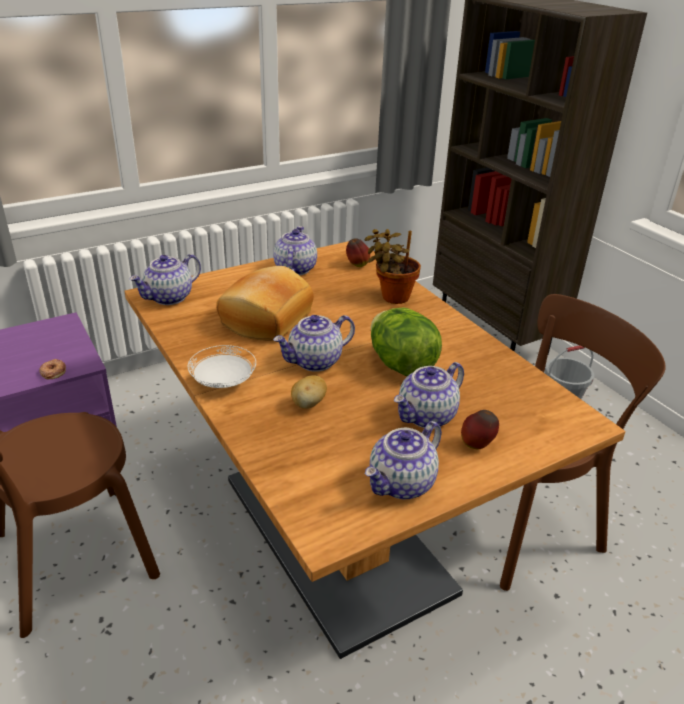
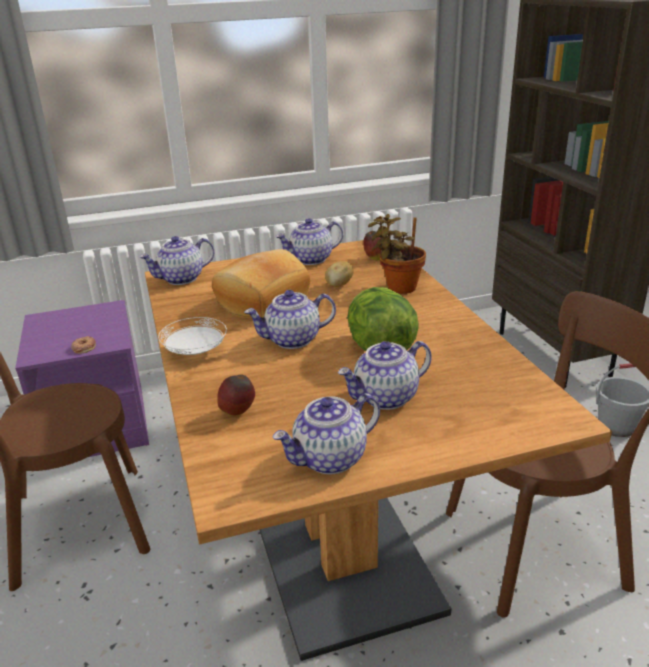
camera: 15 degrees right, 5 degrees down
teapot [273,226,317,275] -> teapot turned 135 degrees counterclockwise [275,218,343,265]
potato [291,375,327,409] -> potato moved to [325,261,354,287]
apple [461,410,499,449] -> apple moved to [217,375,255,416]

